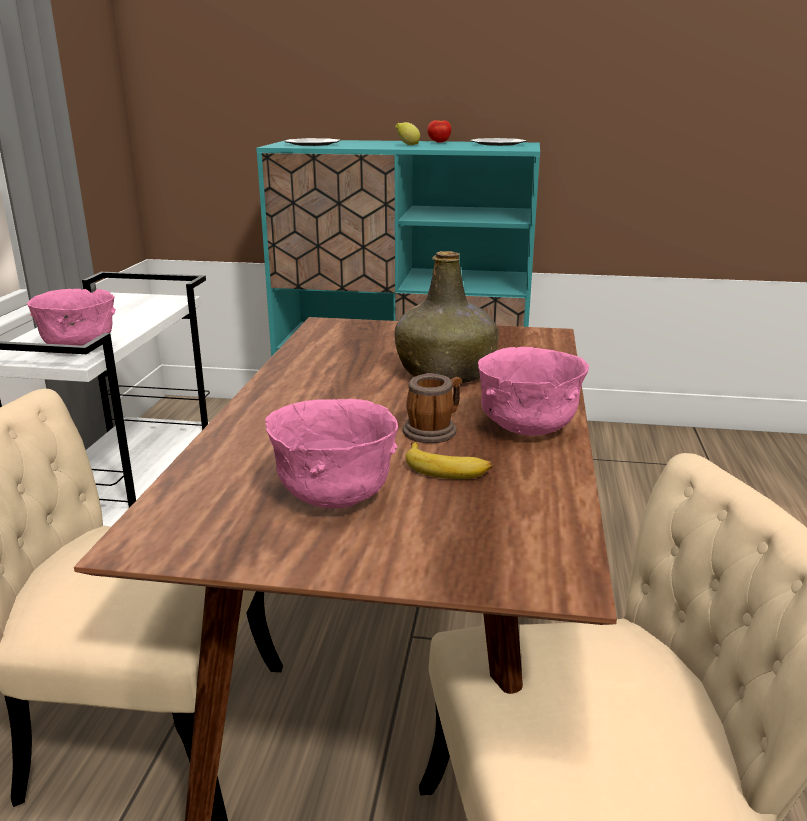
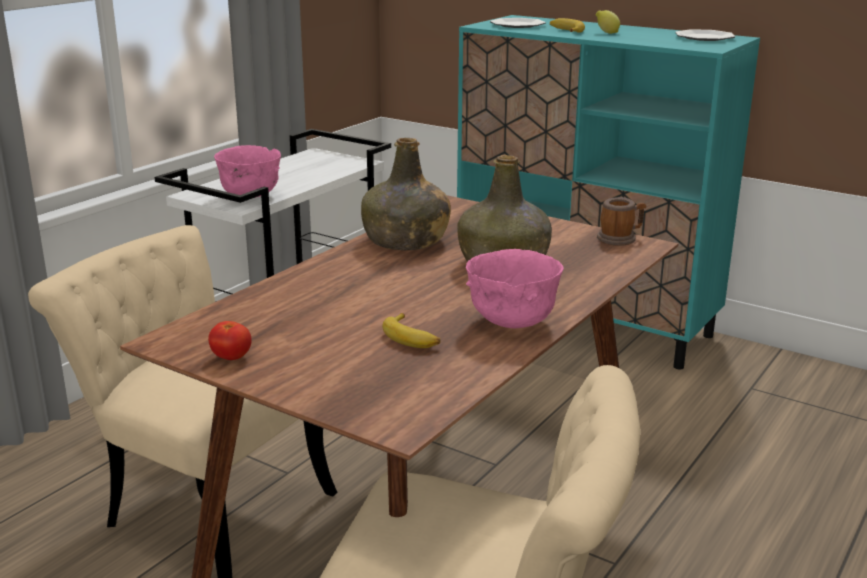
camera: 25 degrees right, 0 degrees up
pink bowl [265,399,398,508] -> none
mug [403,373,462,443] -> mug moved to [597,197,646,246]
tomato [427,120,451,143] -> tomato moved to [208,321,252,360]
none -> green bottle [361,138,451,250]
none -> banana [550,18,585,33]

